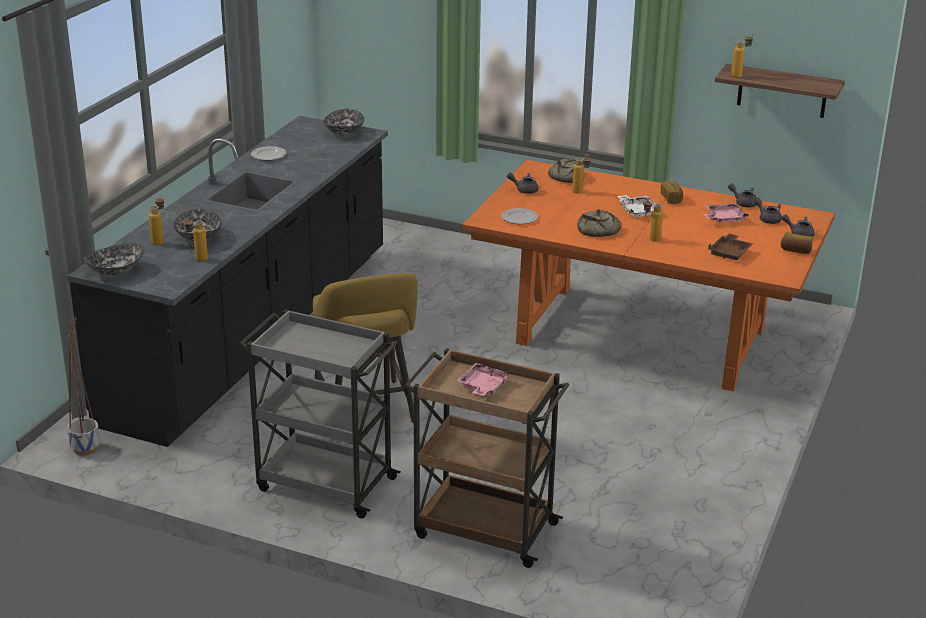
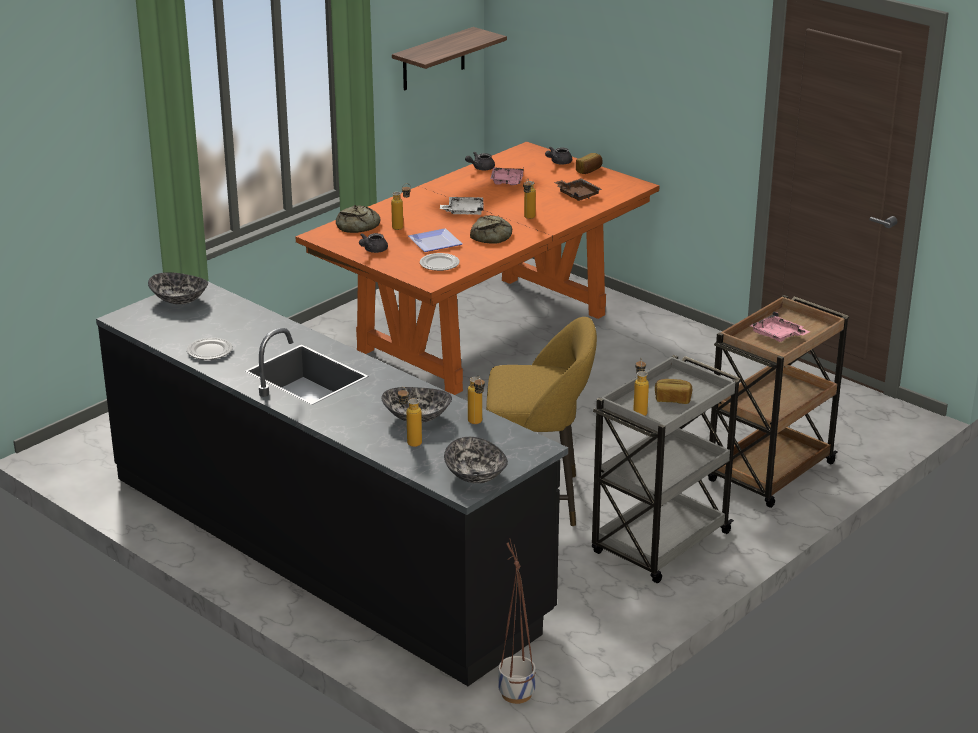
camera: 70 degrees left, 0 degrees up
bread [660,181,683,204] -> bread moved to [655,379,693,404]
bottle [731,33,753,78] -> bottle moved to [633,358,649,416]
grey teapot [754,198,782,224] -> none
none -> plate [408,228,463,252]

